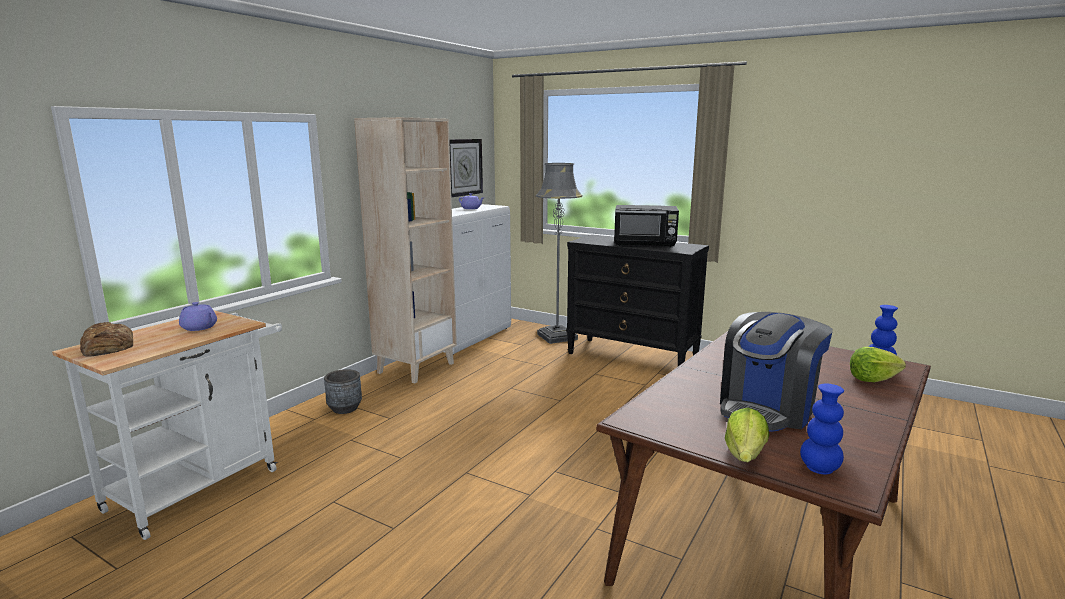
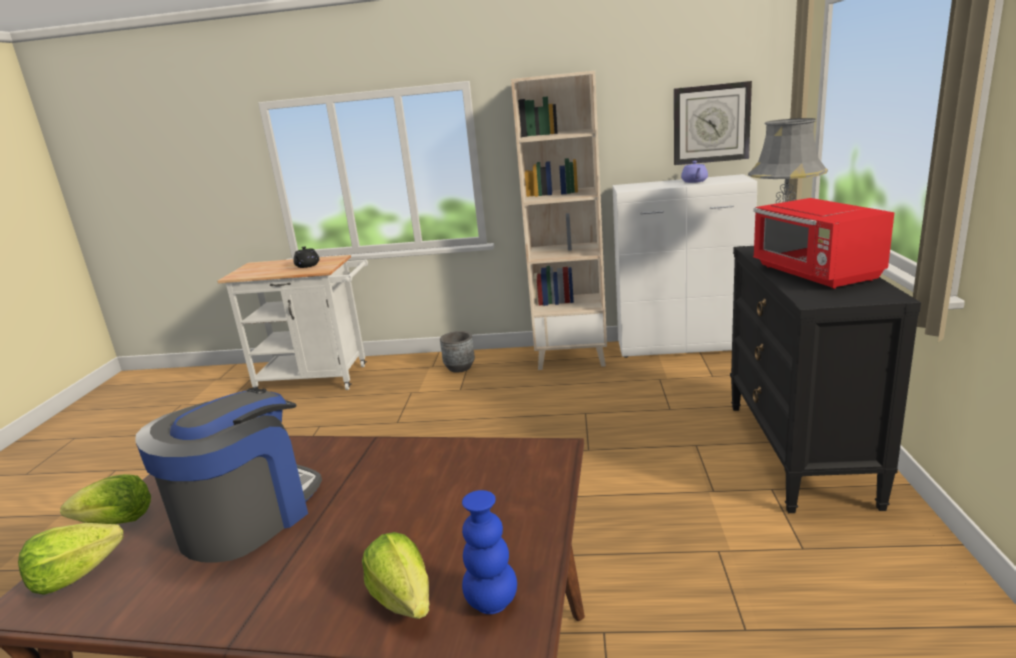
camera: 65 degrees right, 5 degrees up
bread [80,322,133,357] -> none
purple teapot [179,302,217,331] -> black teapot [293,247,319,268]
black microwave [614,205,679,247] -> red microwave [753,198,895,289]
coffee machine [720,312,833,432] -> coffee machine turned 105 degrees clockwise [136,388,322,562]
blue vase [800,383,844,474] -> lettuce [18,523,123,595]

